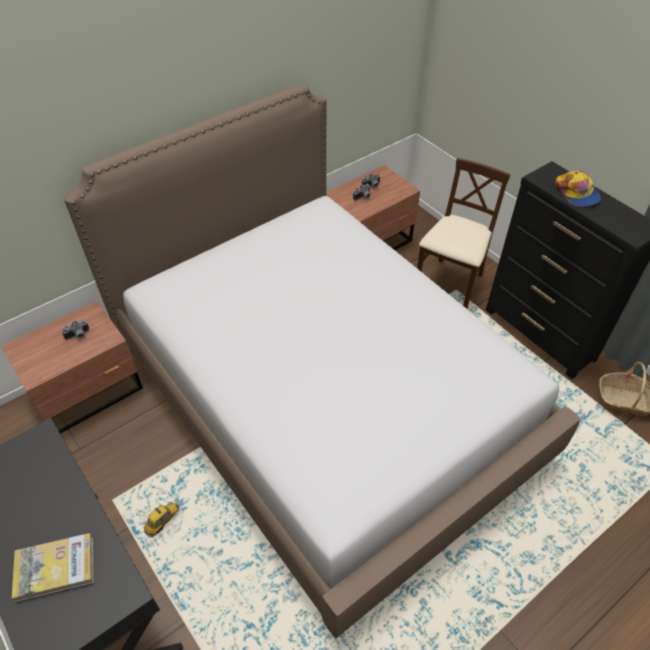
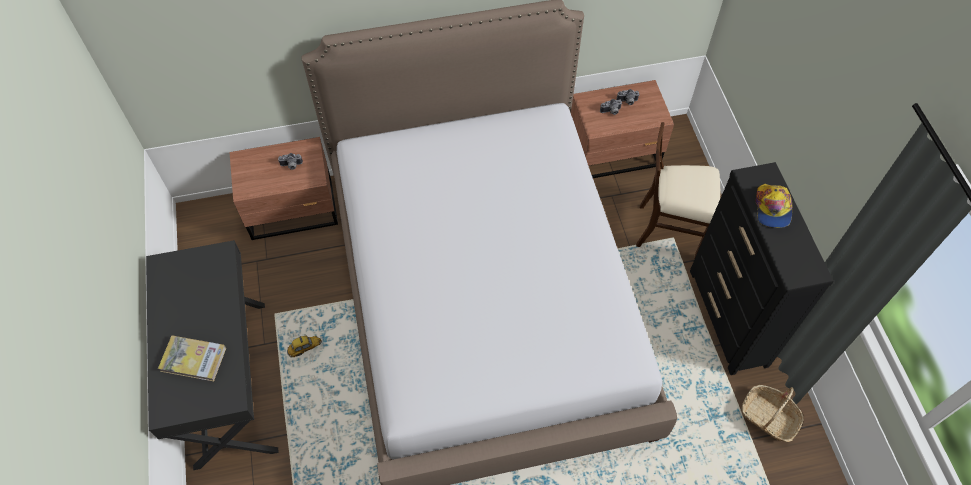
camera: 25 degrees right, 10 degrees up
beige chair [417,158,511,309] -> beige chair turned 135 degrees counterclockwise [636,122,720,259]

